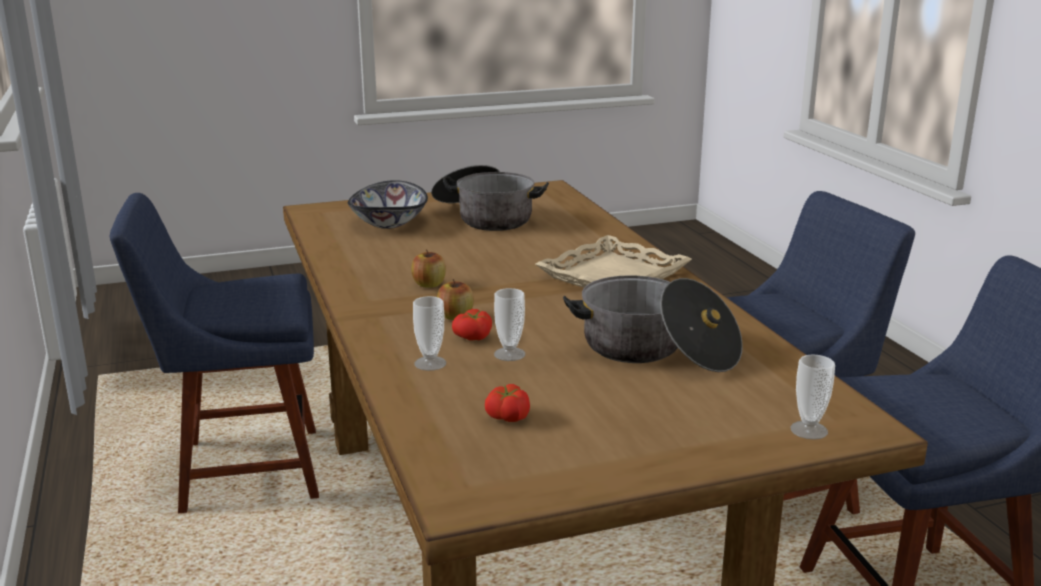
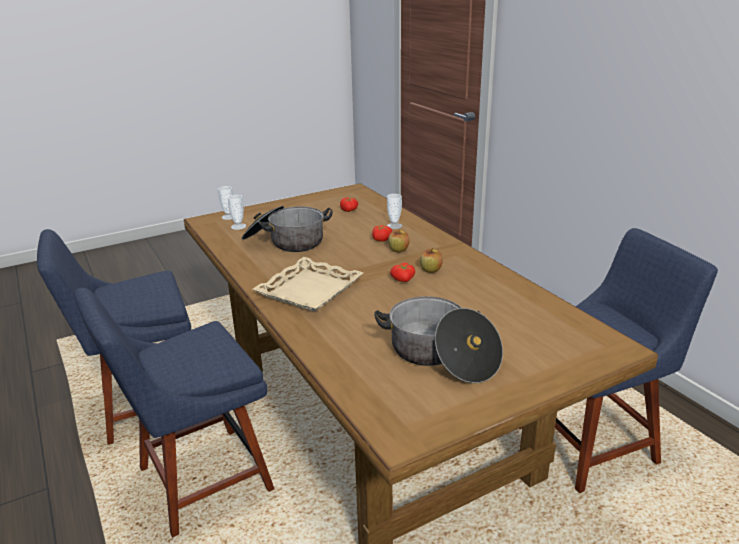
camera: 170 degrees right, 5 degrees up
bowl [348,180,428,229] -> none
cup [494,288,525,361] -> cup moved to [228,195,246,230]
none -> tomato [390,263,415,282]

